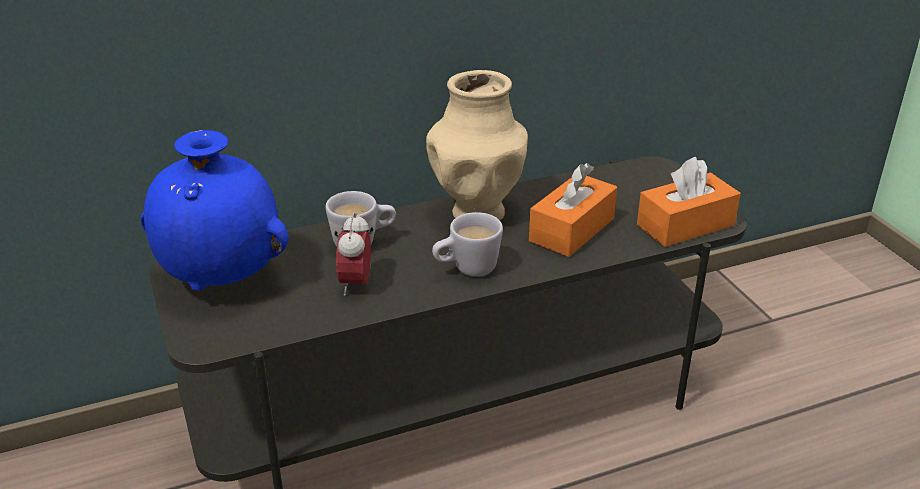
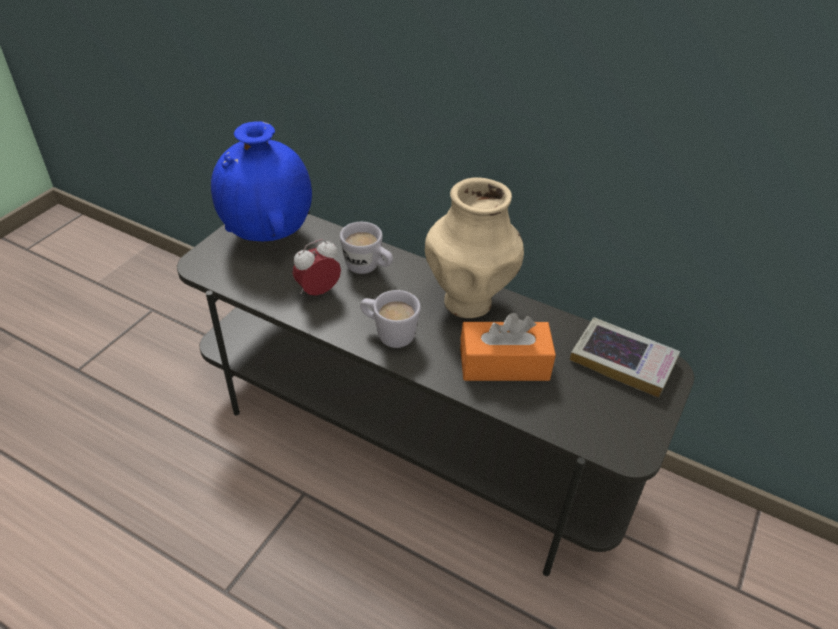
camera: 50 degrees right, 10 degrees up
orange tissue box [637,157,741,247] -> none
none -> book [570,317,680,398]

